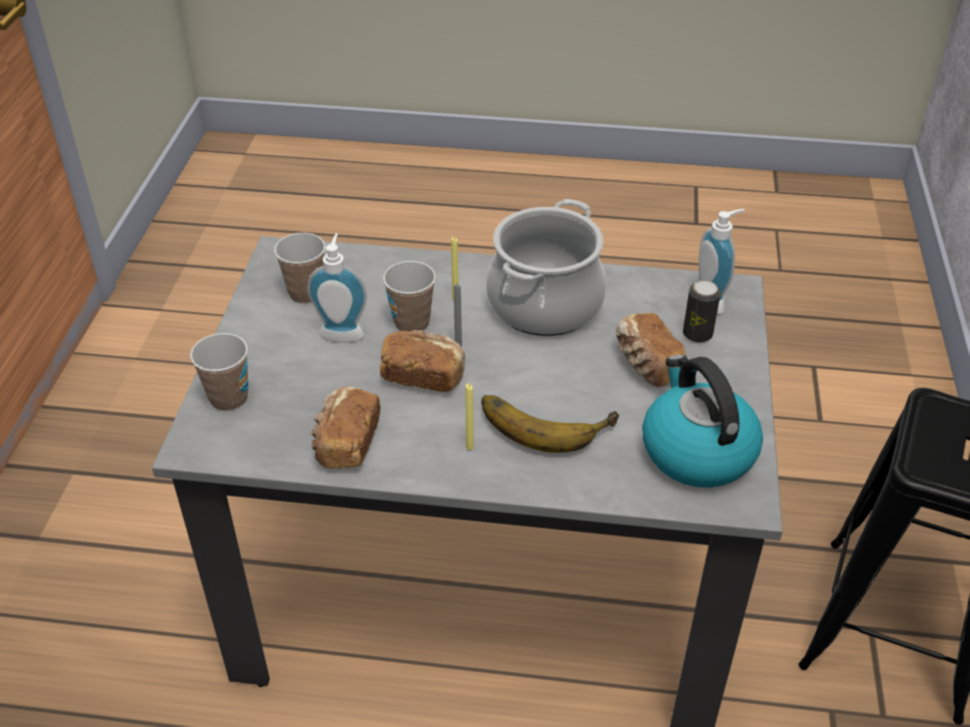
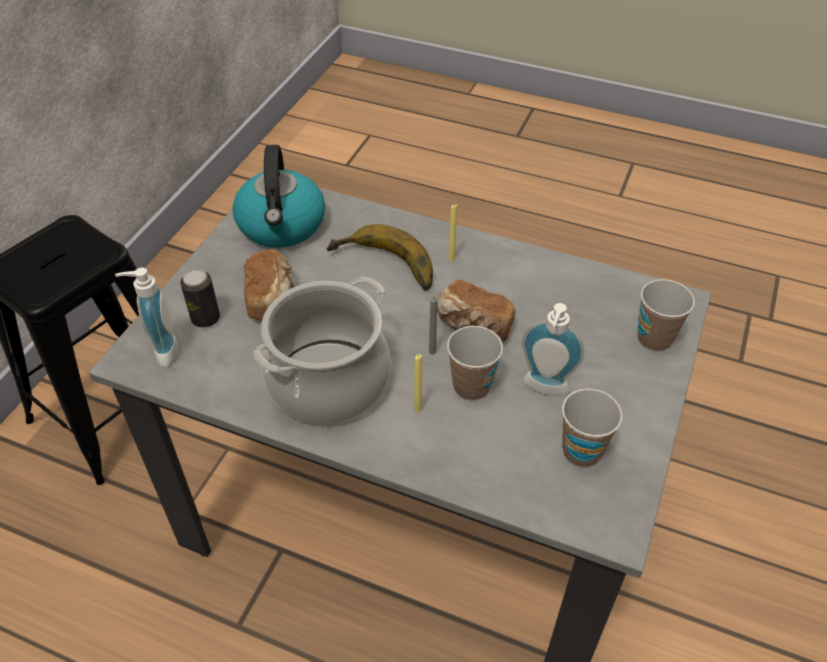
camera: 165 degrees left, 5 degrees up
bread [310,386,381,469] -> none

